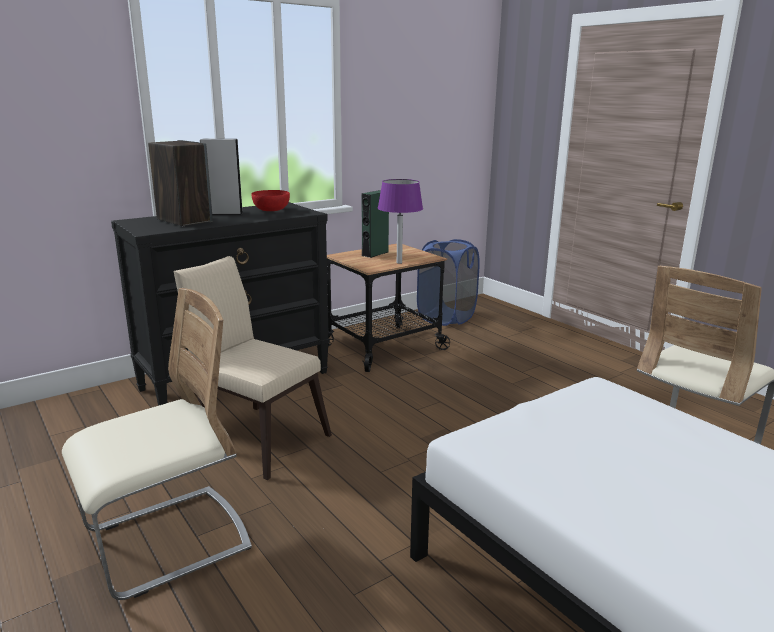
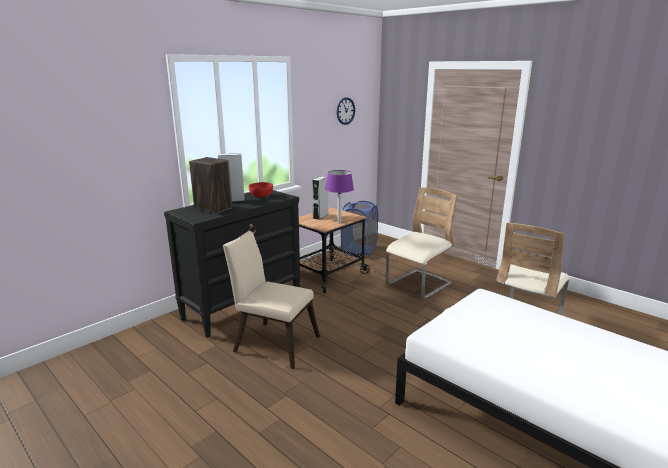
camera: 10 degrees left, 0 degrees up
beige chair [62,288,252,600] -> beige chair moved to [386,188,457,299]
green speaker [362,190,389,258] -> grey speaker [312,176,328,220]
none -> wall clock [337,97,355,125]

